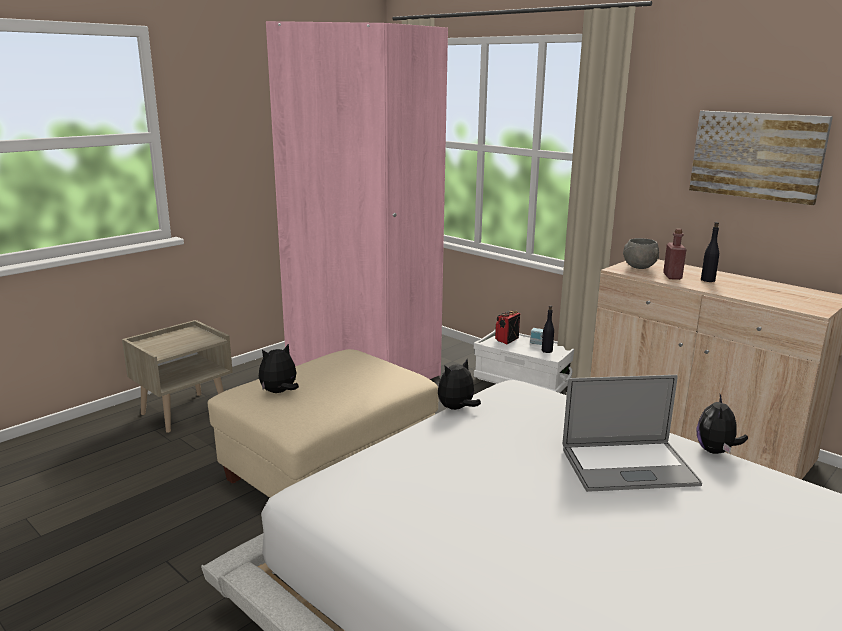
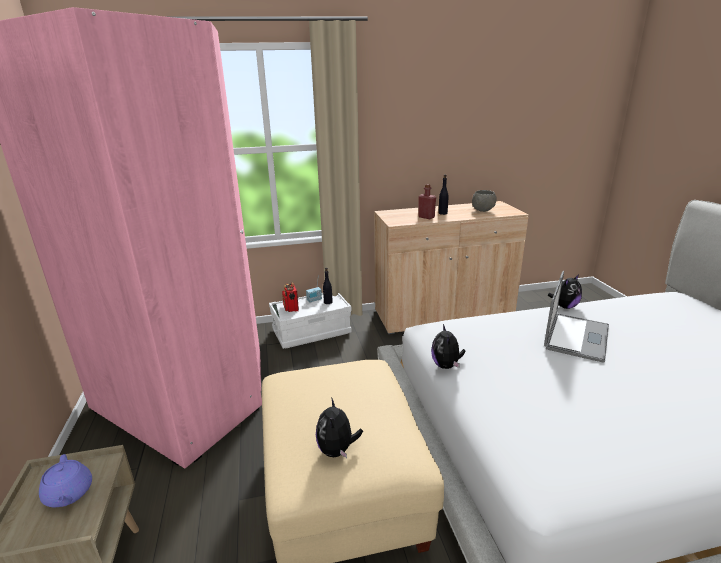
camera: 55 degrees left, 5 degrees up
grey bowl [623,238,659,269] -> grey bowl moved to [472,190,497,212]
picture [689,111,833,205] -> none
plush toy [696,394,748,454] -> plush toy turned 90 degrees counterclockwise [548,274,582,309]
none -> purple teapot [39,454,92,507]

